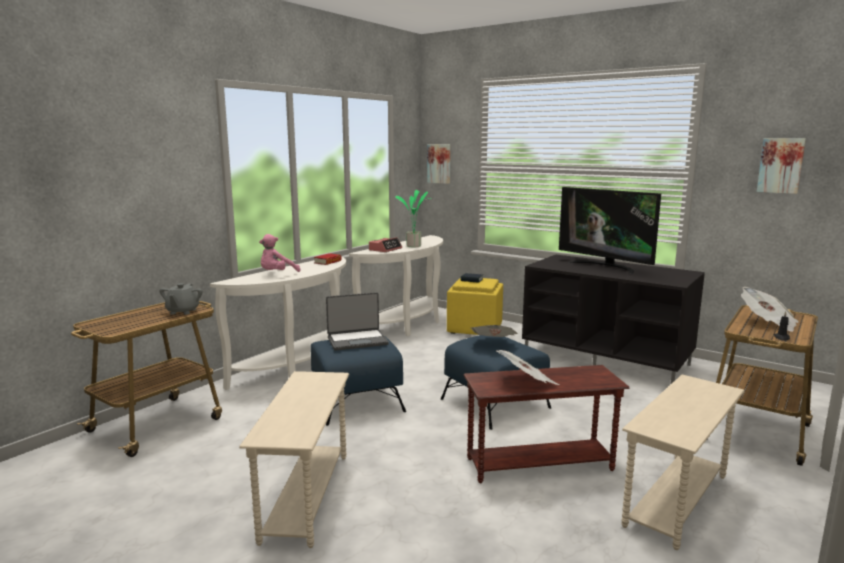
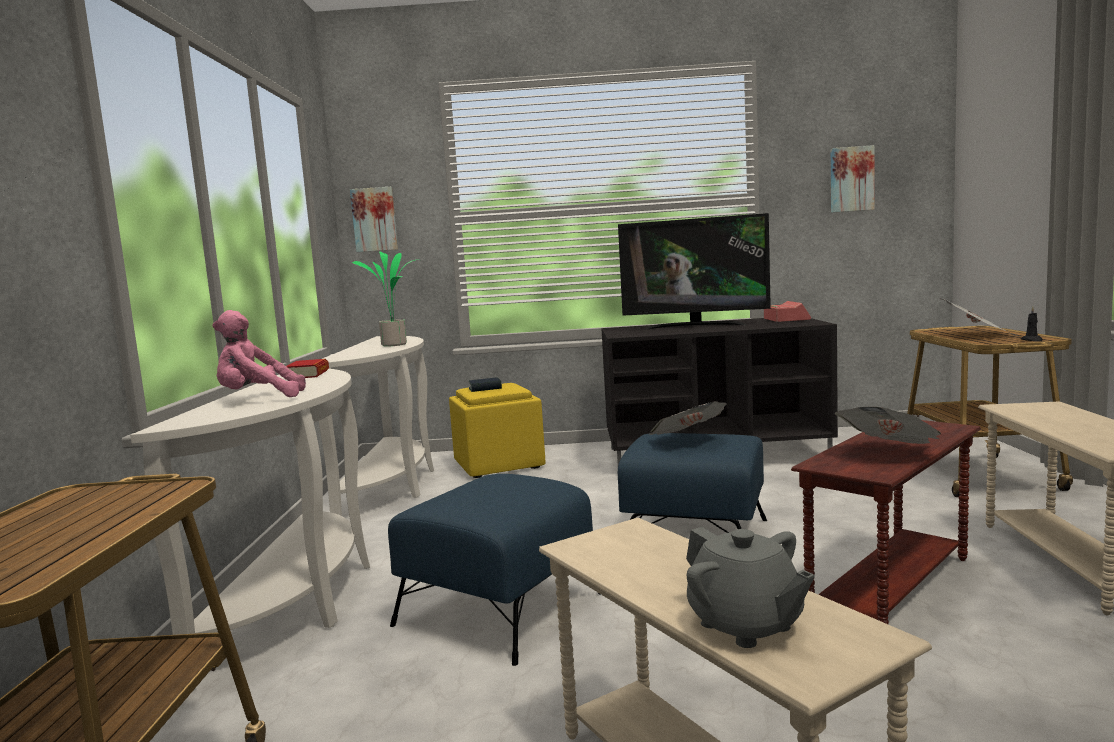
camera: 35 degrees left, 5 degrees down
grey teapot [159,283,203,315] -> grey teapot moved to [686,527,815,648]
pink plush toy [259,234,300,272] -> pink plush toy turned 75 degrees clockwise [213,310,306,397]
laptop [326,292,389,351] -> none
alarm clock [369,237,402,252] -> alarm clock moved to [764,301,811,322]

